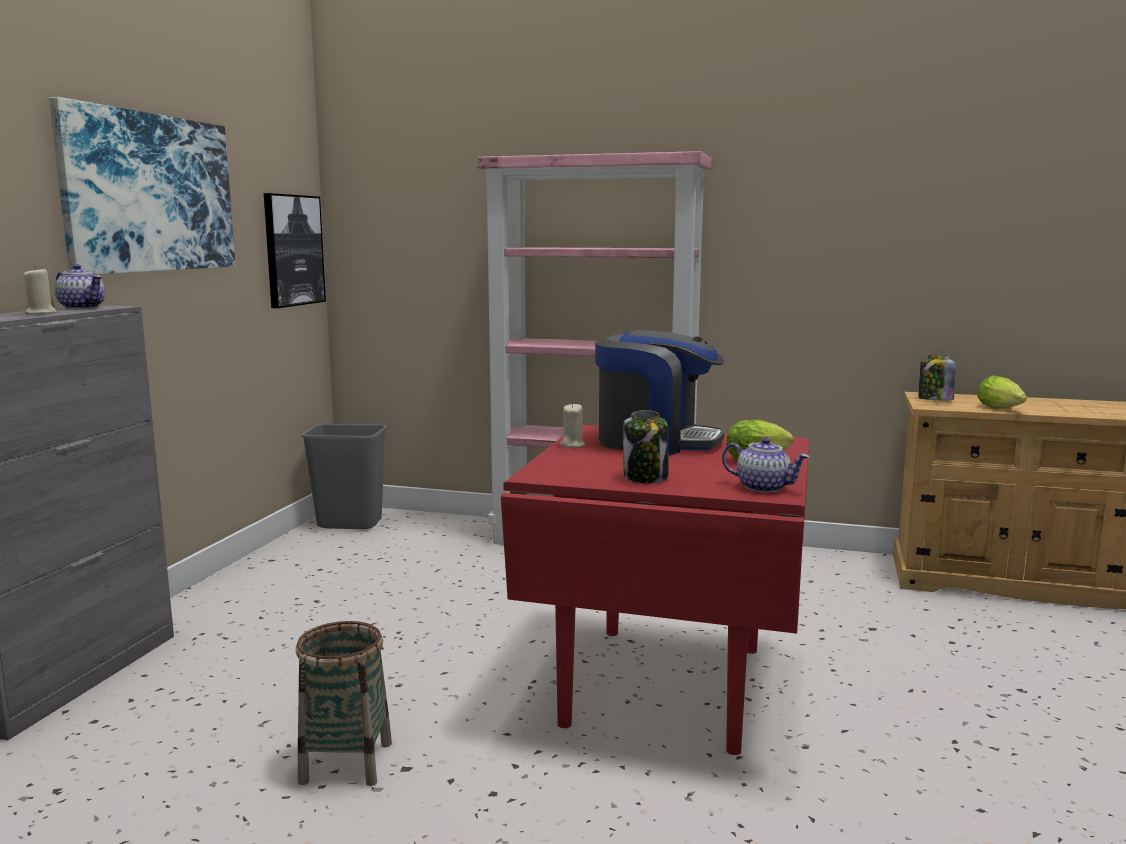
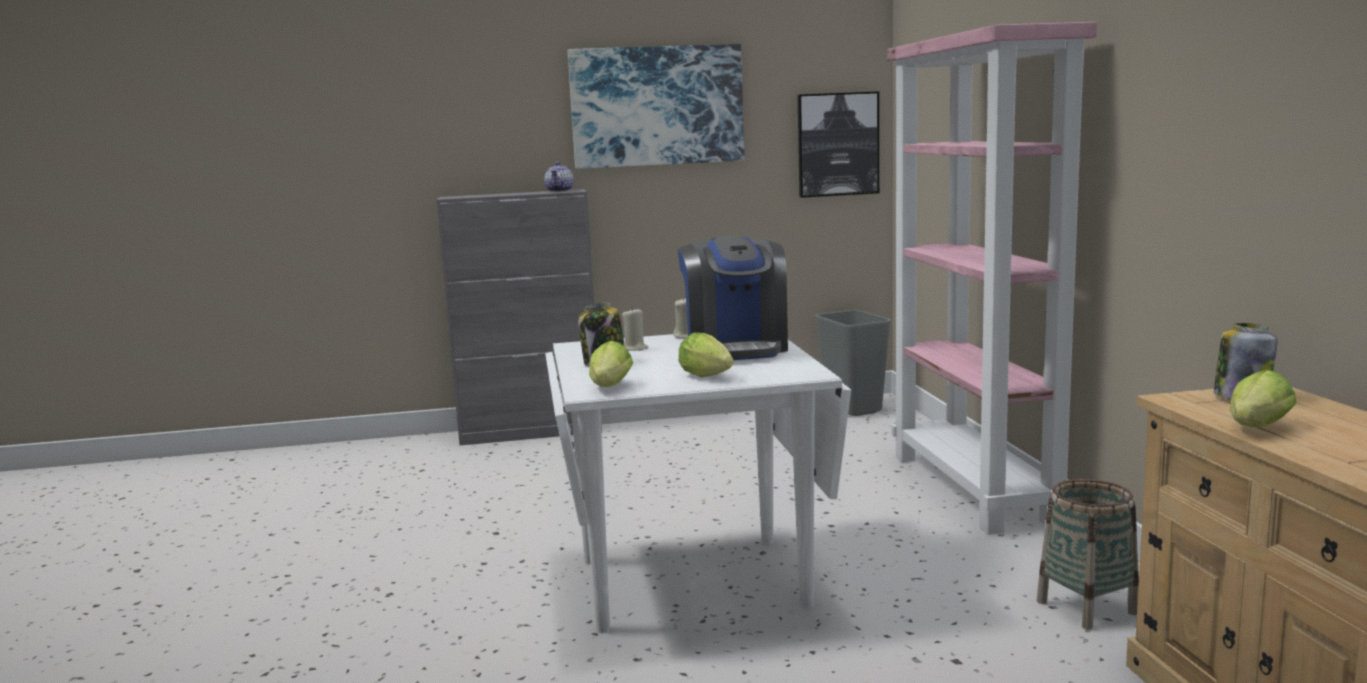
camera: 65 degrees right, 0 degrees up
beige candle [23,267,56,314] -> beige candle moved to [622,307,649,351]
basket [296,621,392,786] -> basket moved to [1037,479,1139,630]
red dining table [501,425,809,755] -> white dining table [545,334,851,633]
teapot [722,437,810,493] -> lettuce [589,341,633,387]

